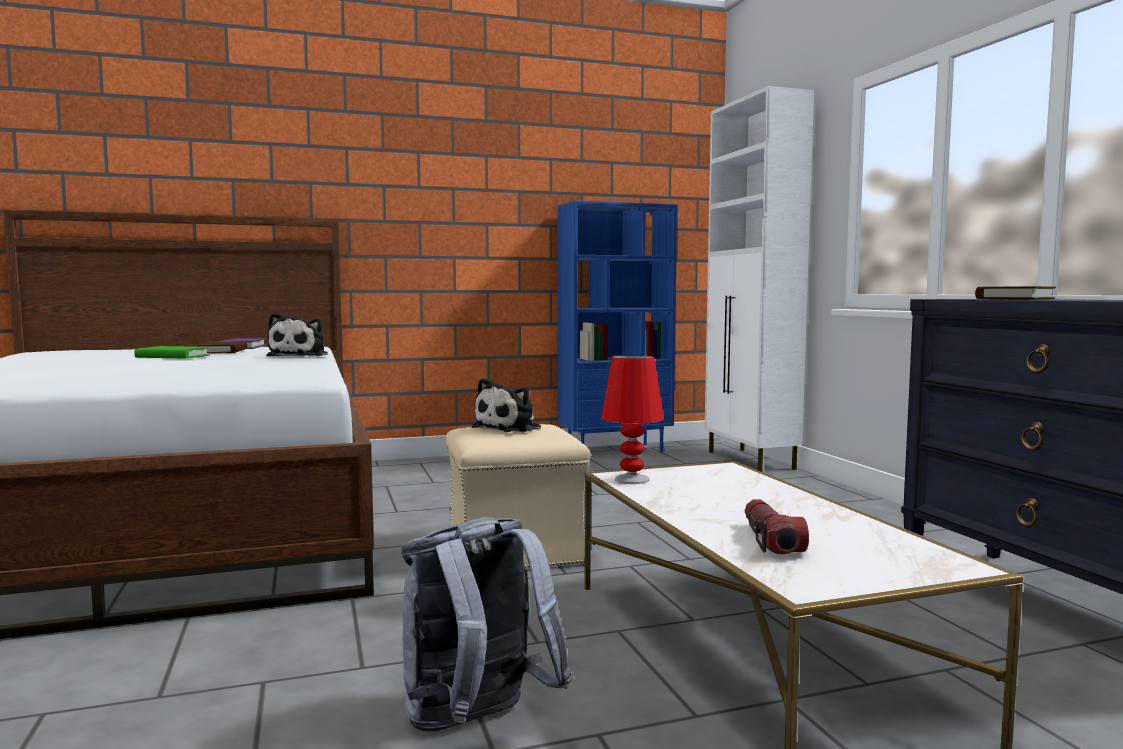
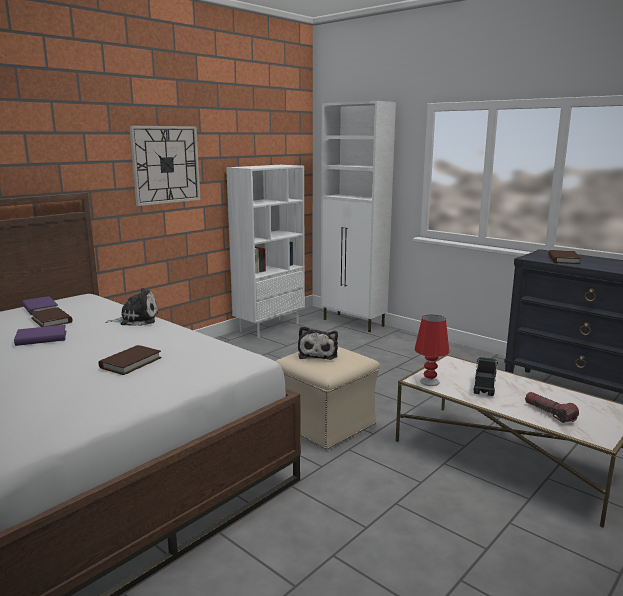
camera: 30 degrees left, 10 degrees up
green book [134,346,210,358] -> purple book [14,325,66,346]
plush toy [266,313,328,356] -> plush toy turned 75 degrees counterclockwise [106,288,158,326]
grey backpack [401,517,573,732] -> none
blue bookcase [558,200,677,452] -> white bookcase [226,165,305,338]
none -> brown book [99,345,162,375]
none -> wall clock [129,126,200,206]
none -> toy truck [474,357,498,396]

